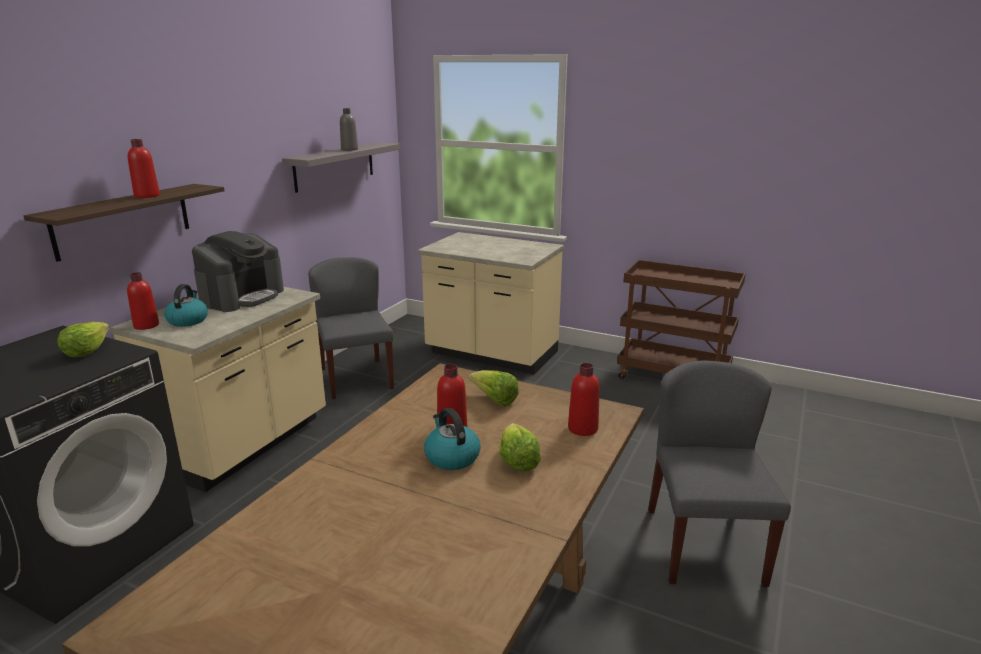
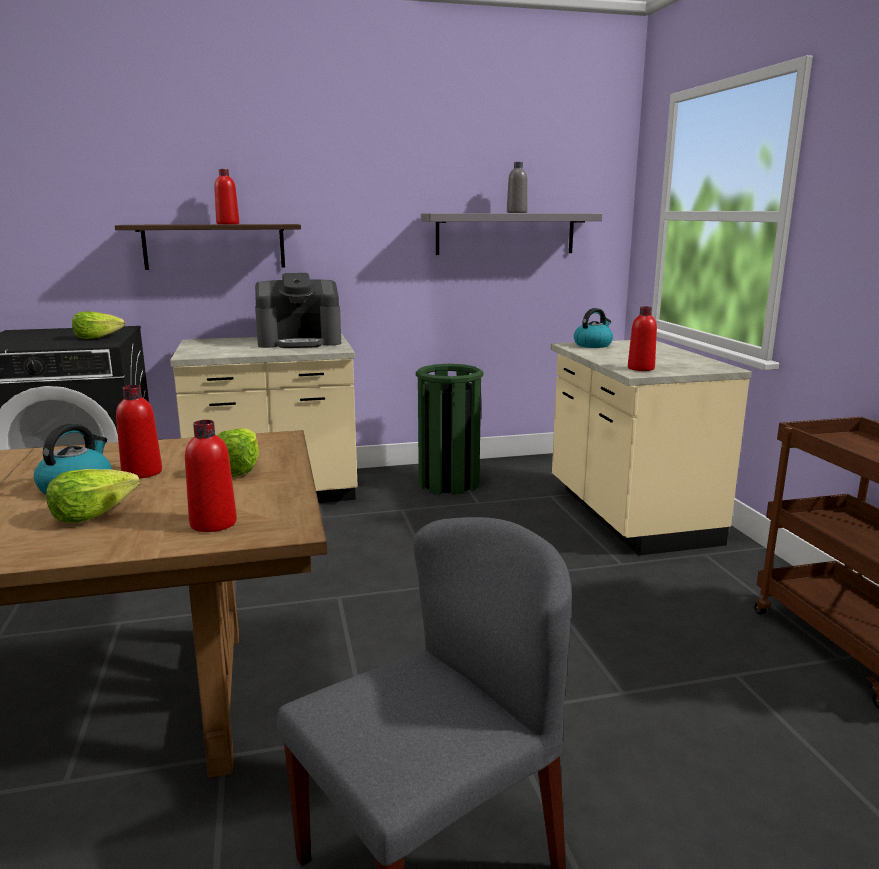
camera: 50 degrees right, 5 degrees down
red bottle [127,272,159,330] -> red bottle moved to [628,306,657,371]
kettle [164,284,208,327] -> kettle moved to [574,308,613,348]
grey chair [308,257,394,399] -> green trash can [416,364,483,495]

